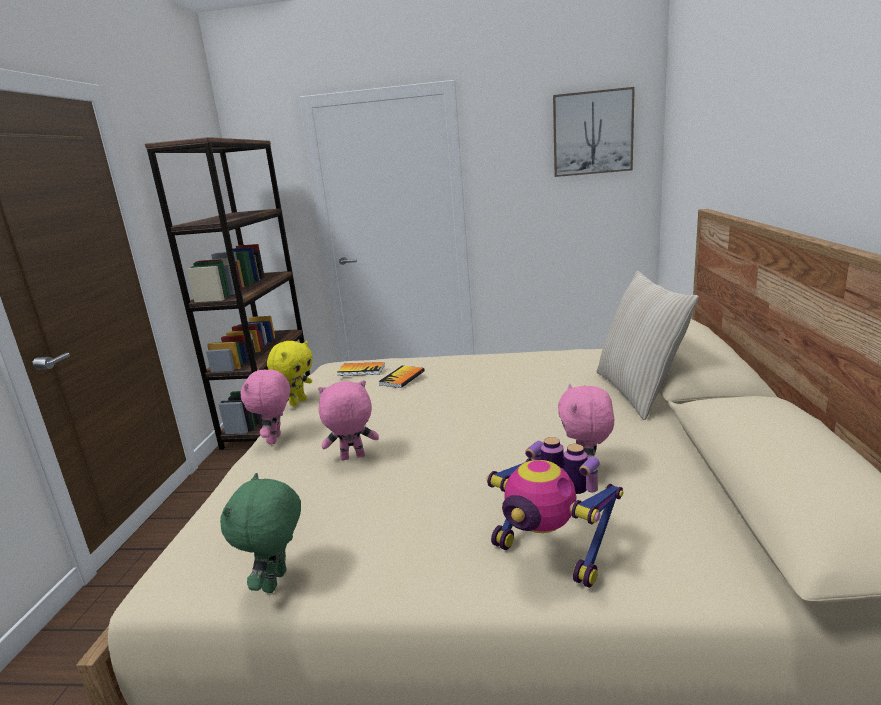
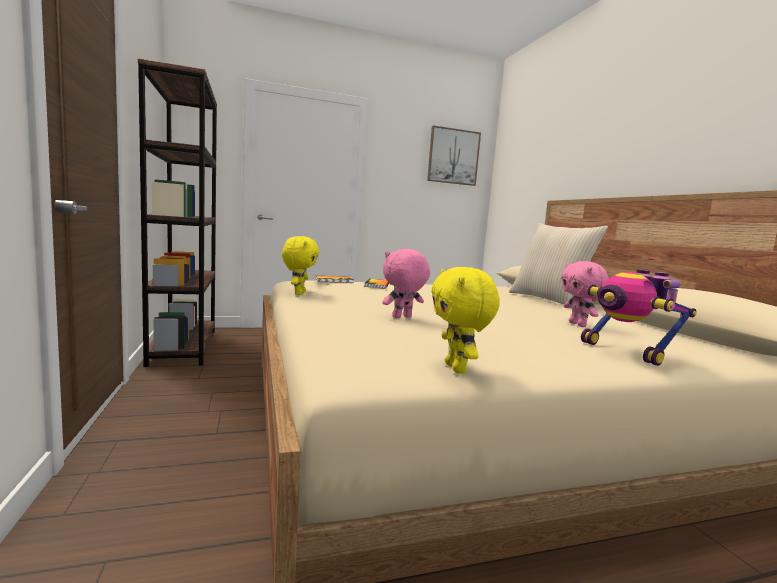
camera: 25 degrees left, 10 degrees down
green plush toy [220,473,301,593] -> yellow plush toy [431,267,500,373]
pink plush toy [241,369,290,445] -> none
toy robot [487,437,623,588] -> toy robot turned 45 degrees clockwise [581,269,697,366]

